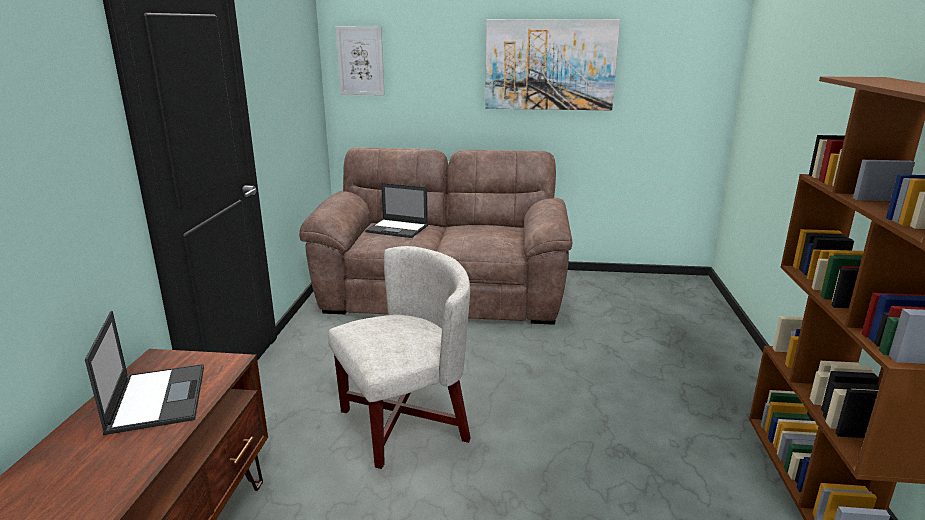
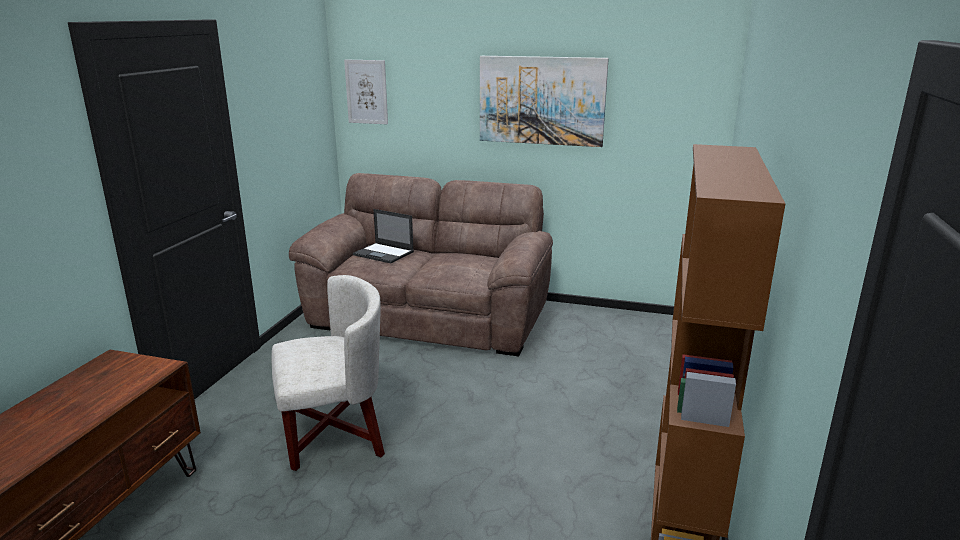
camera: 10 degrees right, 0 degrees up
laptop [85,311,204,435] -> none

